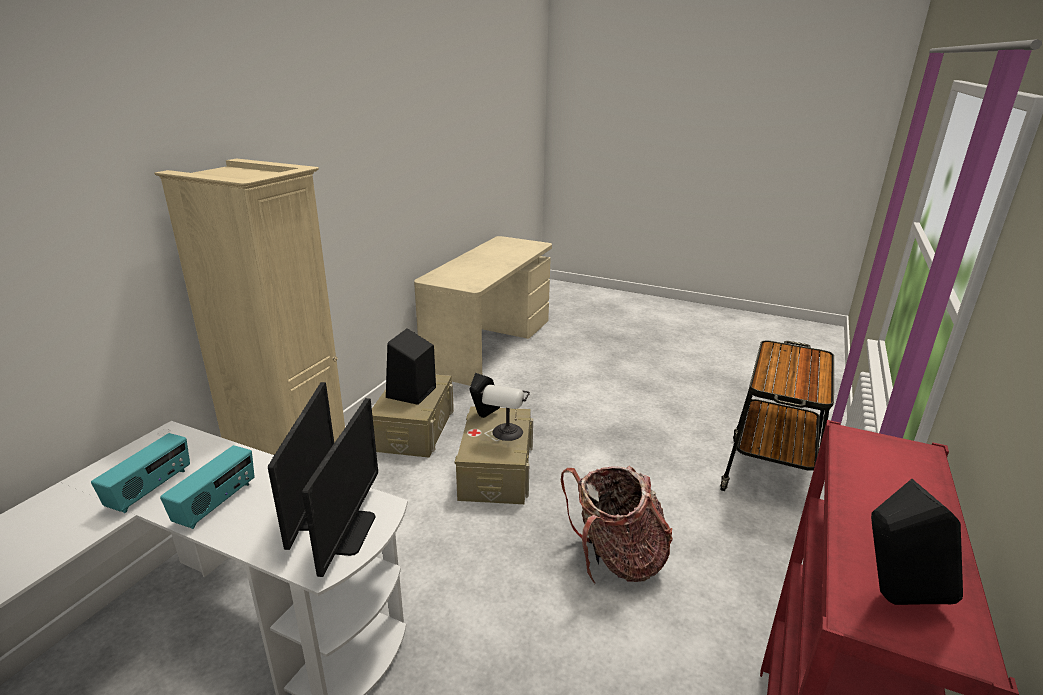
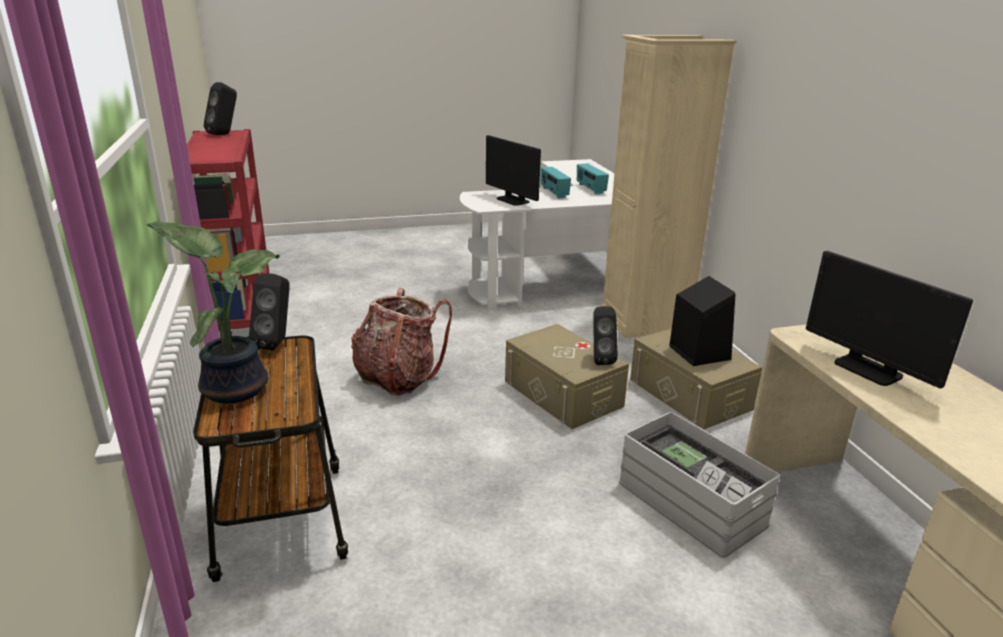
camera: 140 degrees right, 0 degrees up
monitor [302,398,378,577] -> monitor moved to [806,251,973,388]
table lamp [480,385,530,441] -> none
none -> potted plant [146,221,280,404]
none -> black speaker [249,273,290,350]
none -> grey storage box [619,412,780,558]

